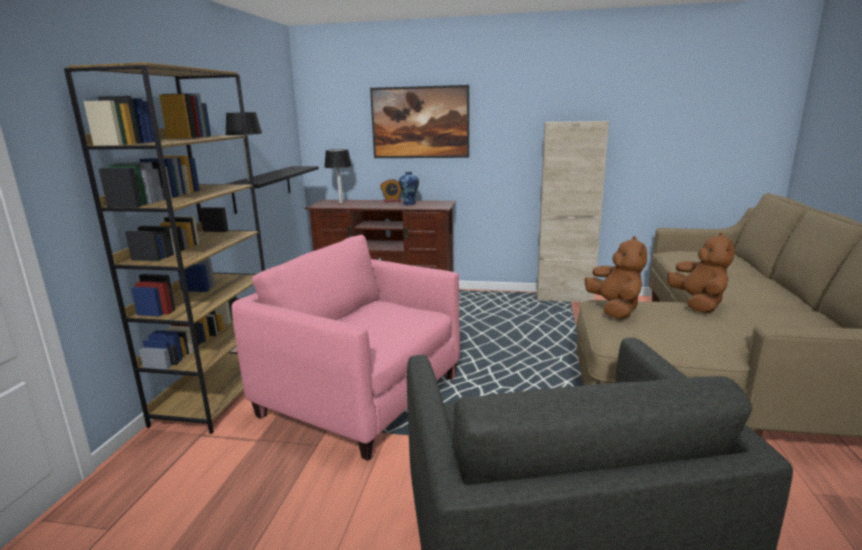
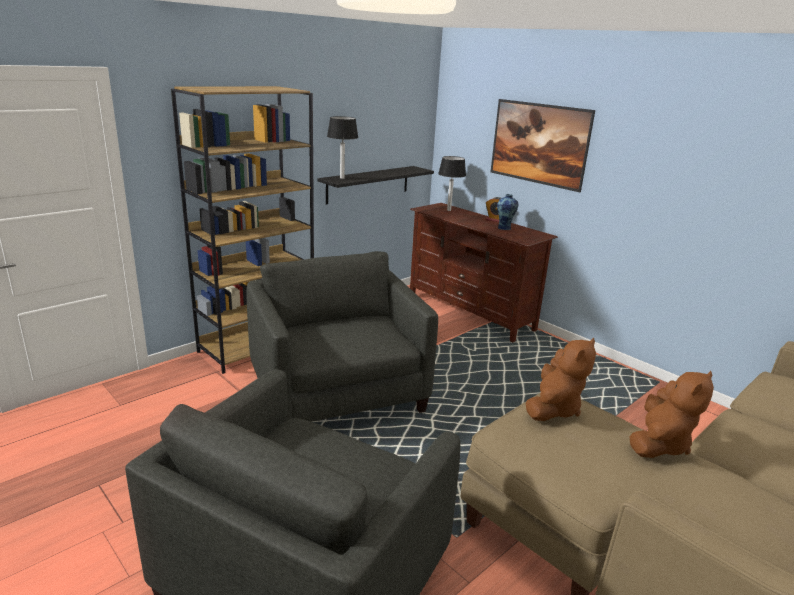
camera: 35 degrees right, 5 degrees up
pink armchair [231,235,460,461] -> grey armchair [247,251,438,422]
beige cabinet [537,121,609,302] -> none

